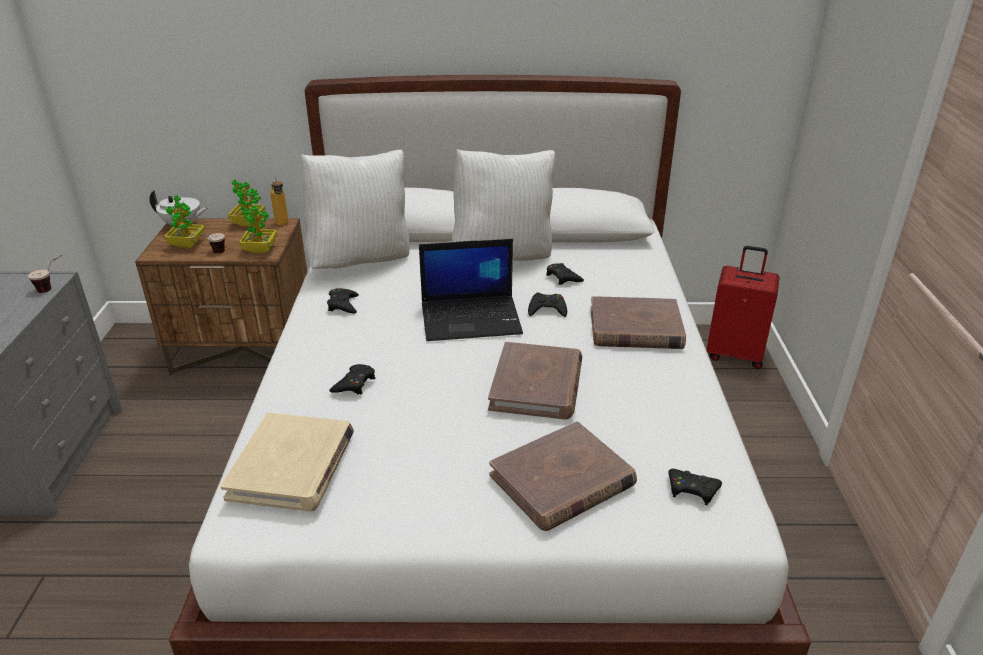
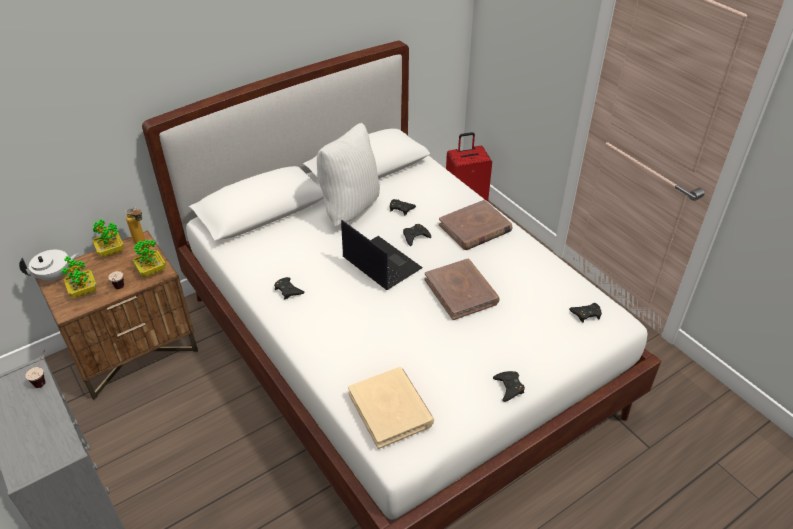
camera: 35 degrees left, 10 degrees up
white pillow [301,150,410,269] -> none
black game controller [329,364,375,394] -> black game controller moved to [493,371,525,402]
laptop [419,239,523,341] -> laptop turned 90 degrees counterclockwise [341,220,423,290]
brown book [490,421,637,531] -> none

